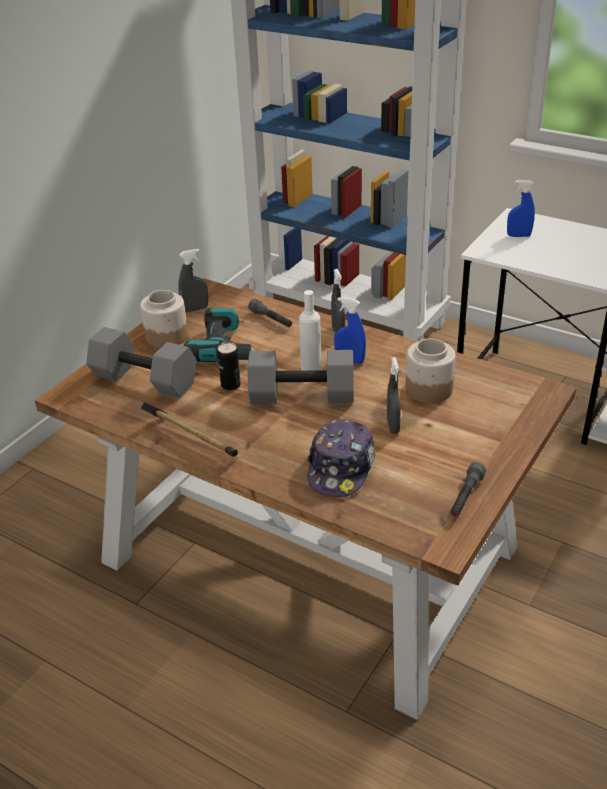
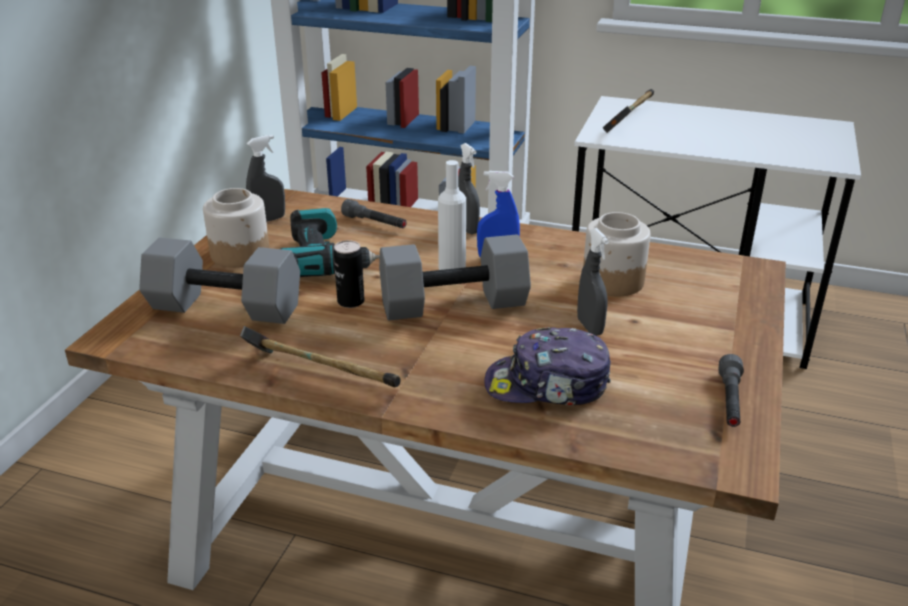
camera: 15 degrees left, 5 degrees down
cap [307,419,375,497] -> cap turned 90 degrees clockwise [484,327,611,406]
blue spray bottle [507,180,535,237] -> hammer [603,89,654,133]

